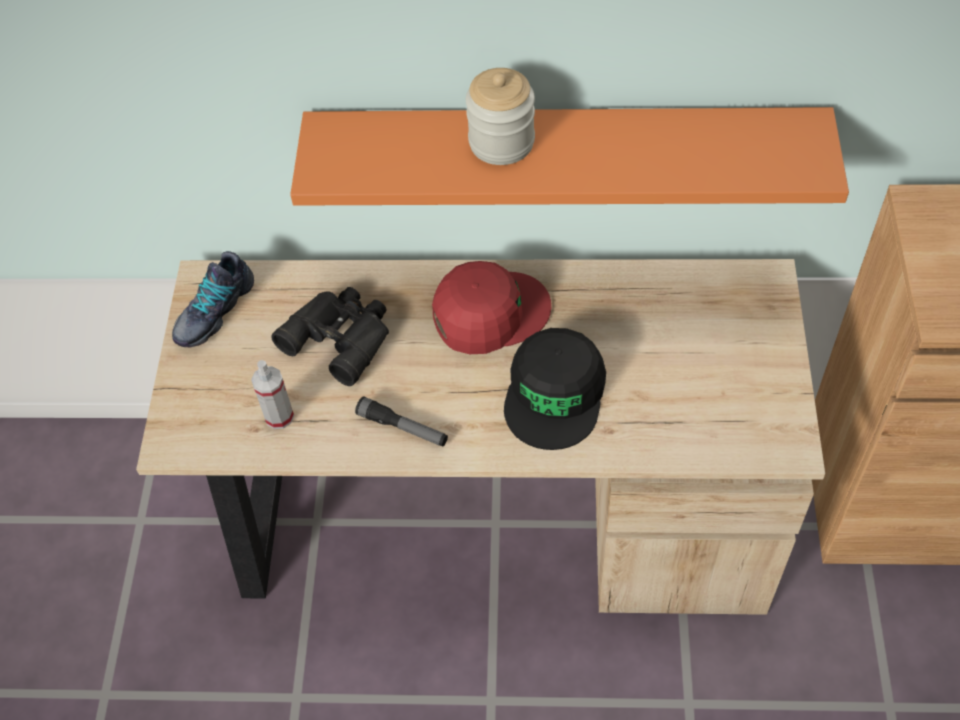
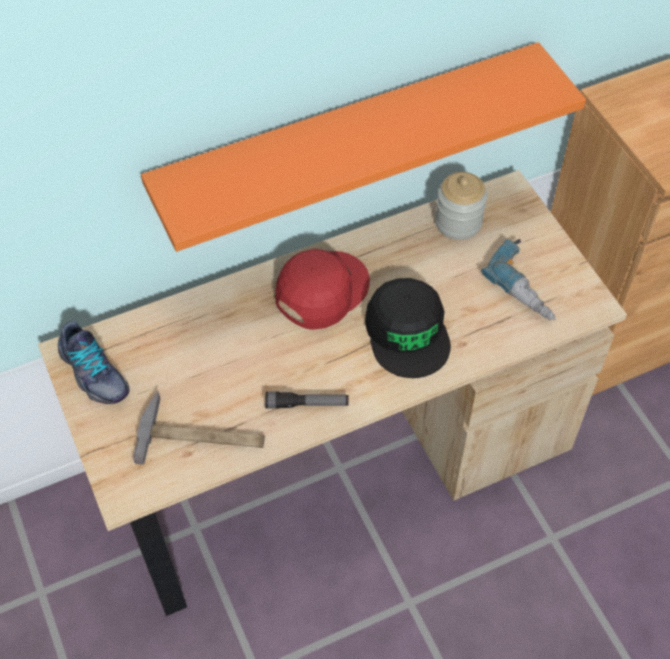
camera: 30 degrees left, 0 degrees up
shoe [172,251,254,347] -> shoe turned 45 degrees counterclockwise [58,321,130,404]
spray bottle [251,360,294,429] -> hammer [133,391,265,465]
black binoculars [271,287,389,386] -> none
jar [466,68,535,165] -> jar moved to [435,172,487,240]
none -> power drill [481,239,556,320]

